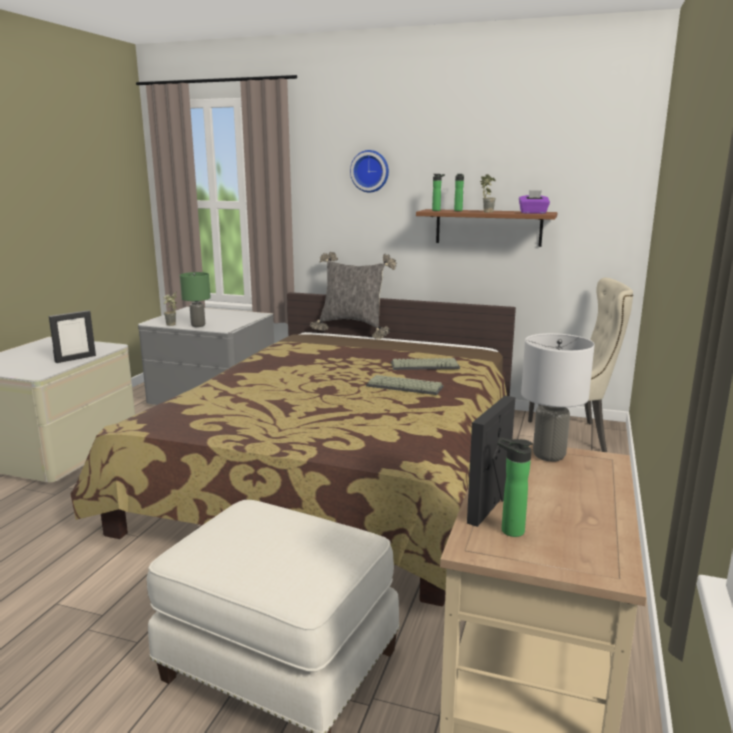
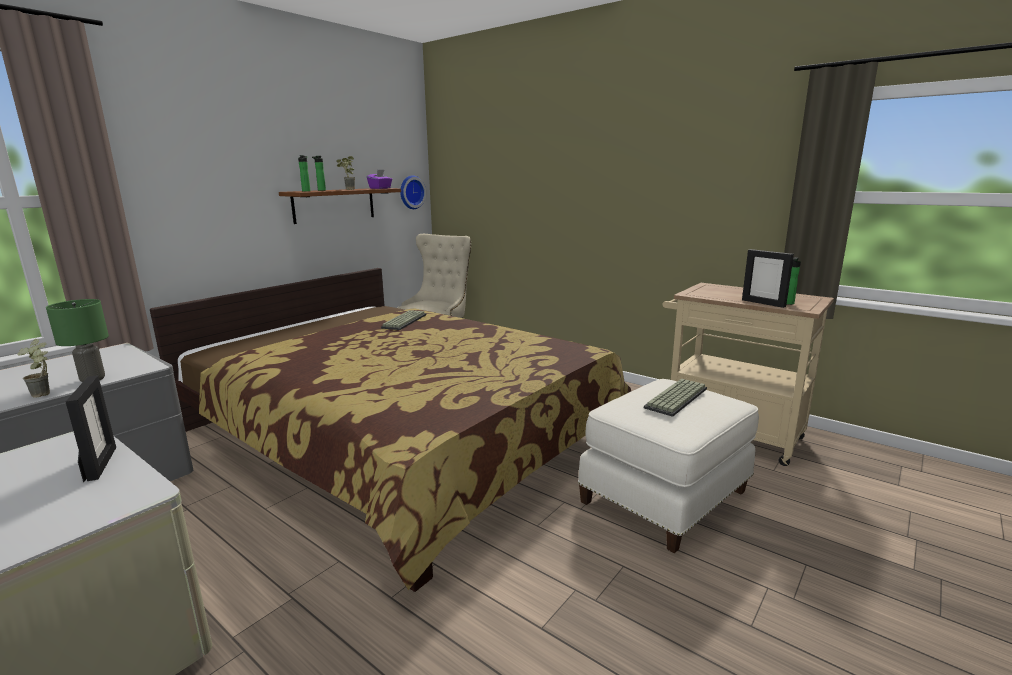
camera: 70 degrees left, 0 degrees up
pillow [310,252,397,340] -> none
wall clock [350,150,389,193] -> wall clock moved to [400,175,426,209]
keyboard [366,375,443,395] -> keyboard moved to [644,378,707,417]
white table lamp [521,333,595,462] -> none

